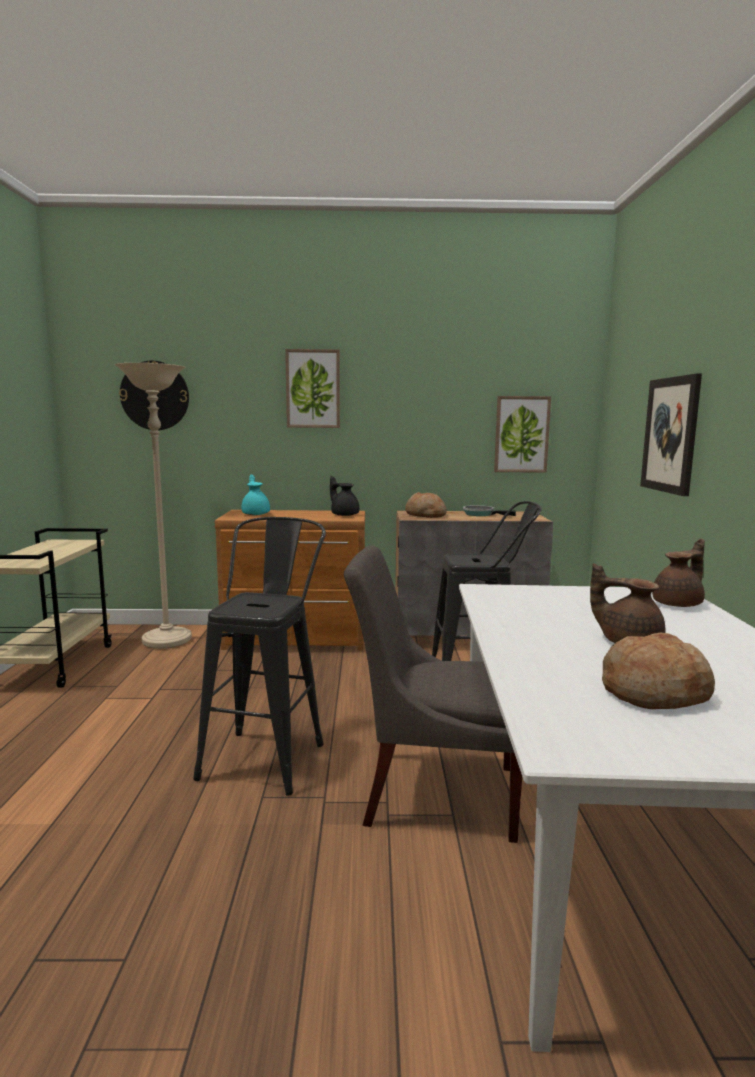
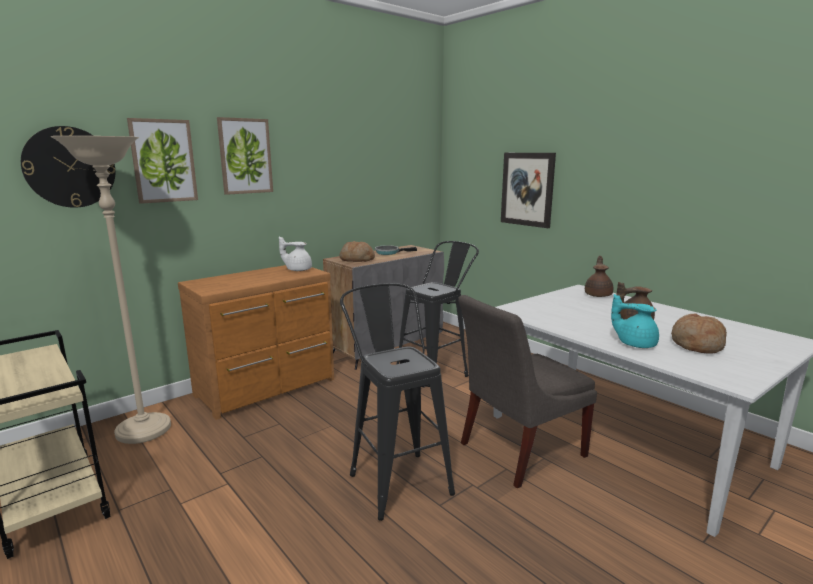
camera: 40 degrees left, 5 degrees up
turquoise teapot [241,475,270,515] -> turquoise teapot moved to [611,294,659,348]
black teapot [330,476,359,516] -> white teapot [279,237,312,271]
picture [494,396,551,473] -> picture moved to [127,118,198,204]

